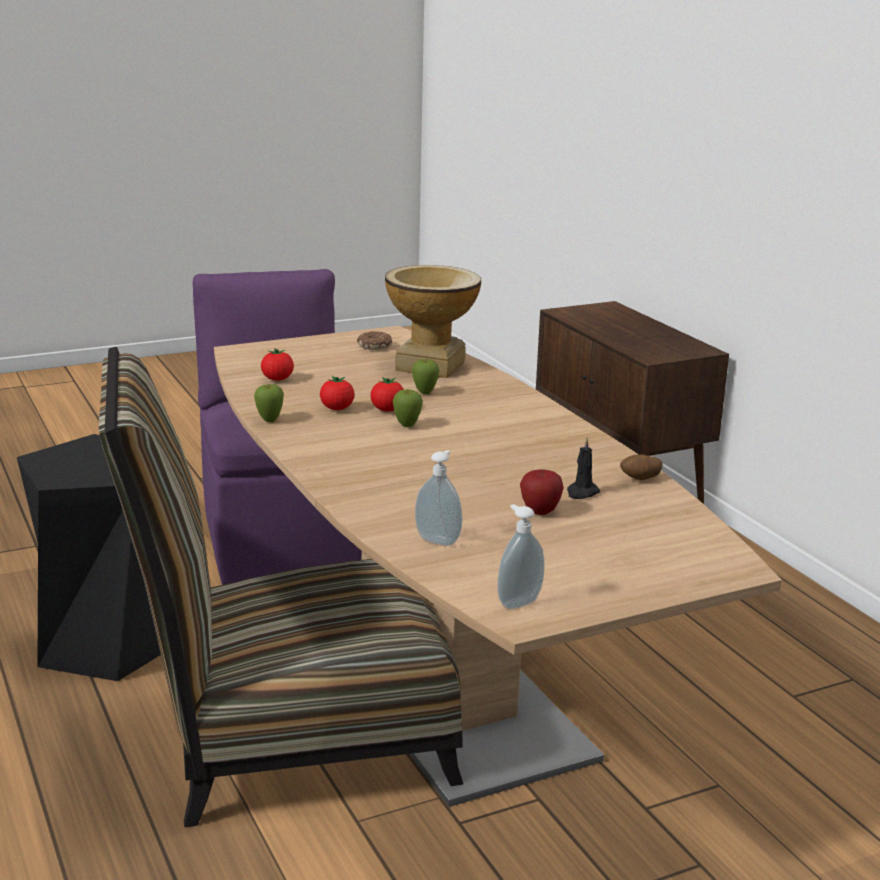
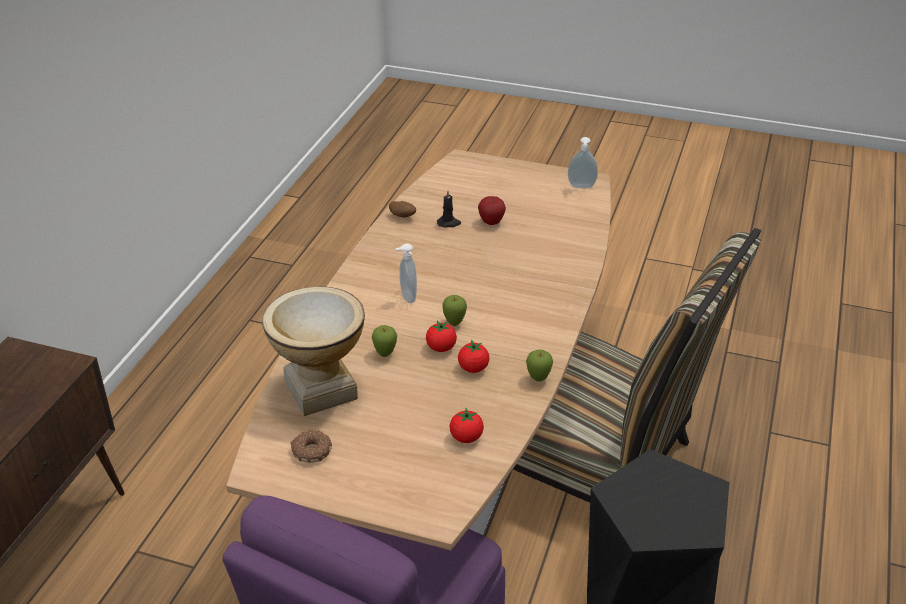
camera: 135 degrees left, 15 degrees up
soap dispenser [415,450,462,546] -> soap dispenser moved to [396,243,417,303]

